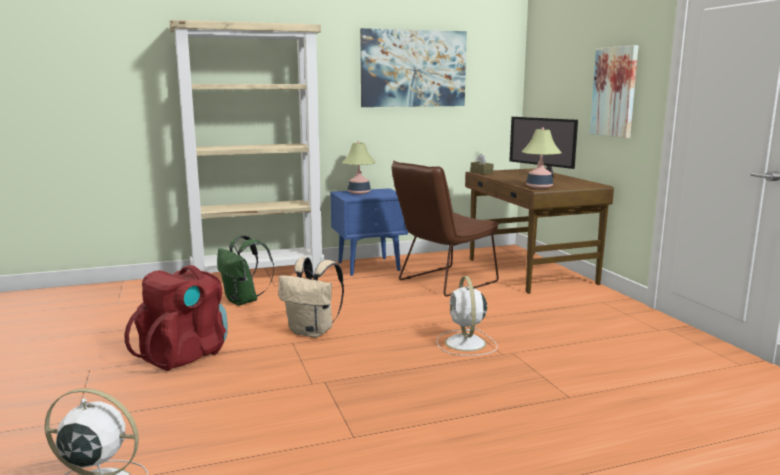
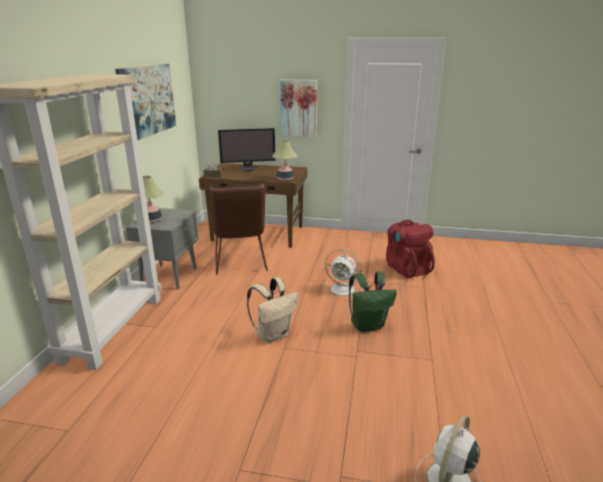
camera: 60 degrees left, 10 degrees up
red backpack [124,265,228,371] -> red backpack moved to [386,219,435,278]
green backpack [217,235,274,306] -> green backpack moved to [349,271,397,332]
blue nightstand [330,188,408,276] -> grey nightstand [126,208,198,289]

